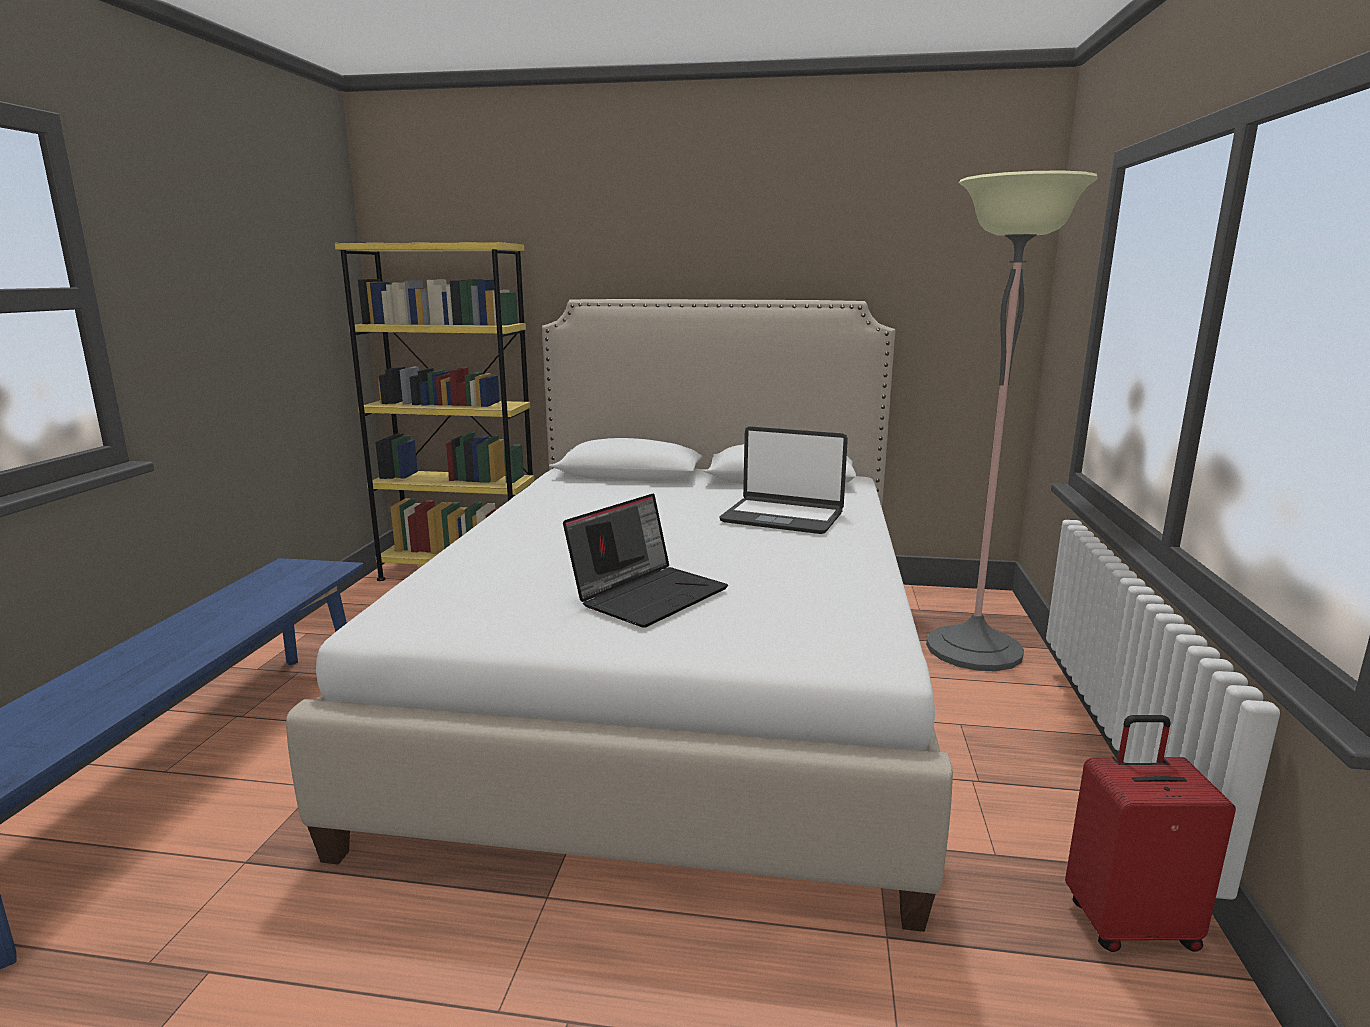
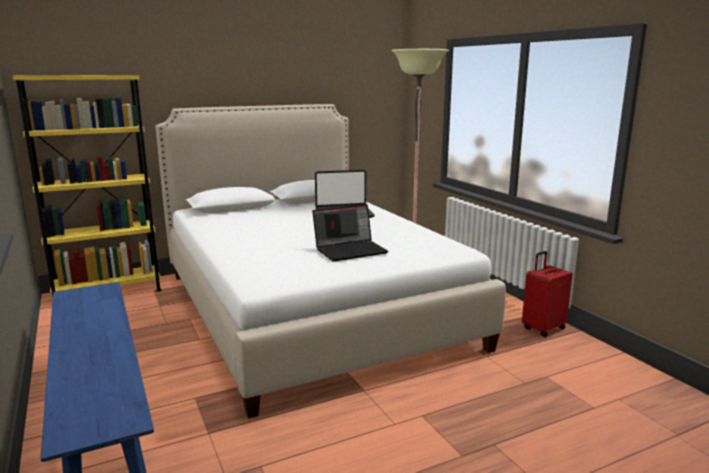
camera: 35 degrees left, 0 degrees up
laptop [563,494,728,628] -> laptop turned 60 degrees clockwise [312,204,389,262]

